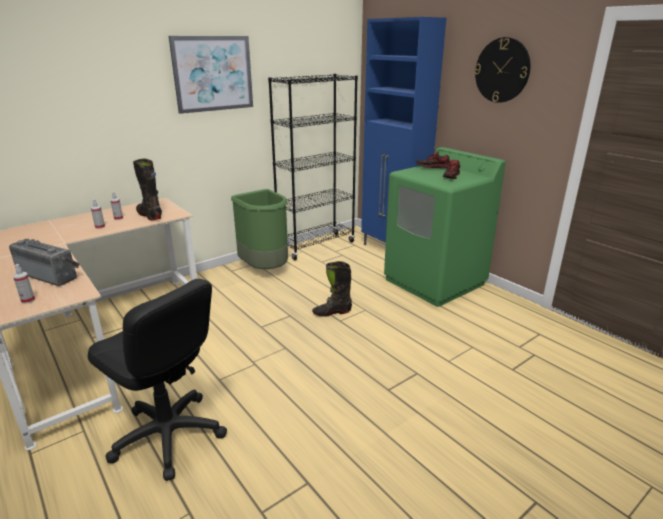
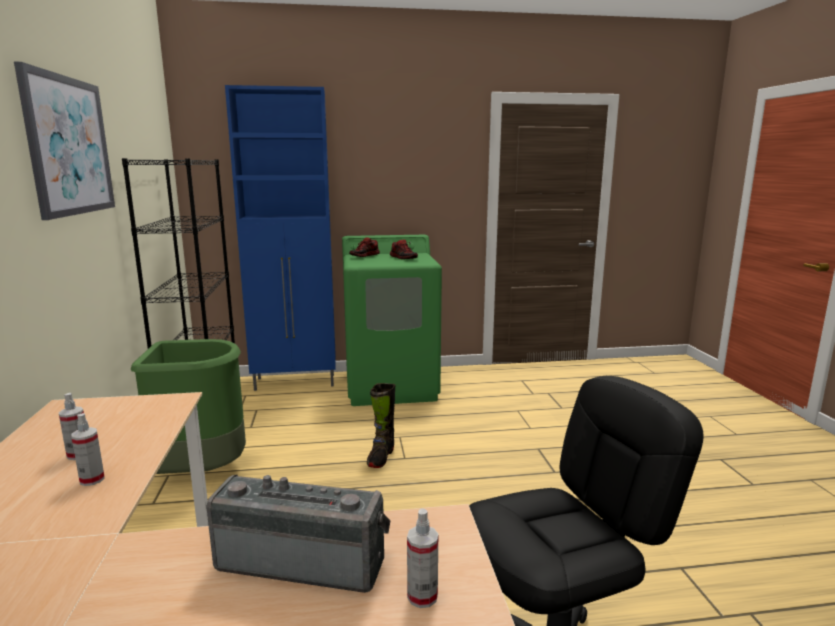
camera: 60 degrees left, 10 degrees down
radio [9,239,80,286] -> radio turned 45 degrees clockwise [206,475,390,593]
black boot [133,159,162,220] -> none
wall clock [474,37,530,103] -> none

